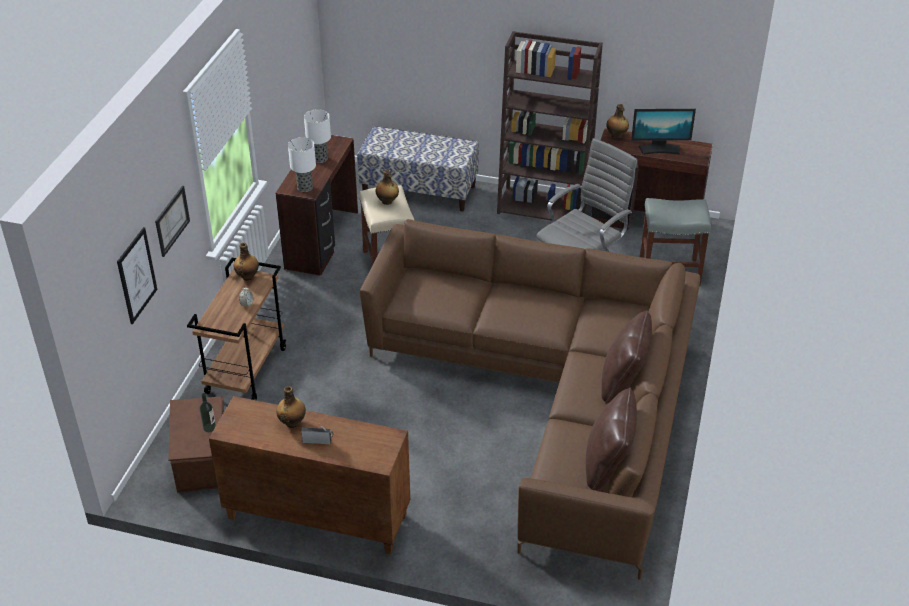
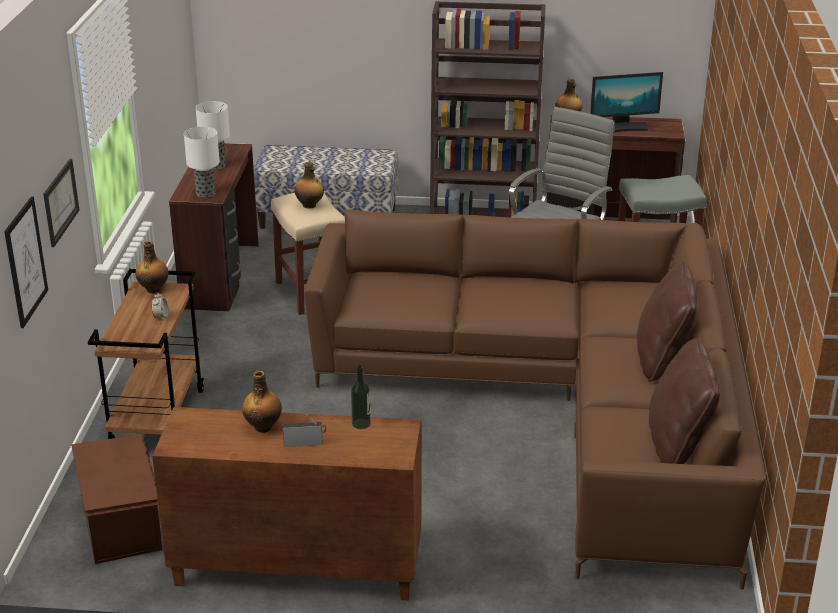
camera: 10 degrees left, 10 degrees down
bottle [200,393,216,432] -> bottle moved to [351,365,371,429]

